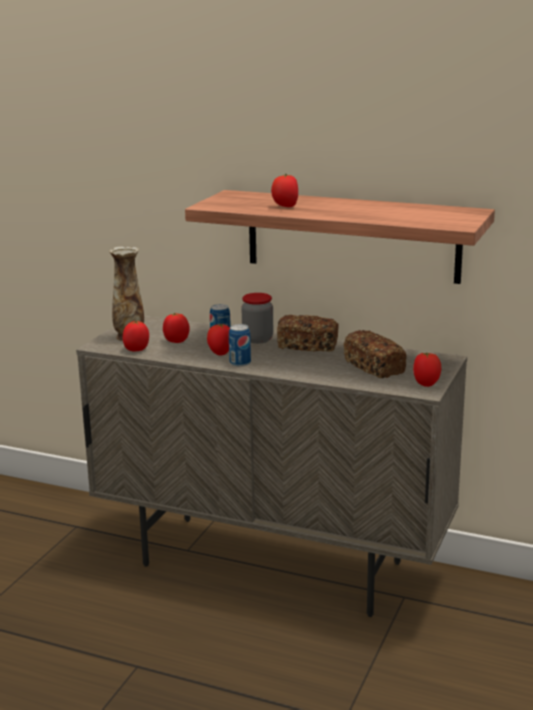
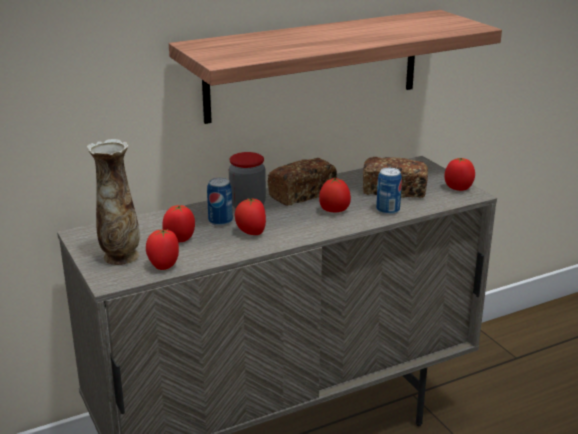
camera: 50 degrees left, 5 degrees up
can [229,324,251,367] -> can moved to [376,168,402,215]
tomato [271,174,298,207] -> tomato moved to [319,177,351,212]

